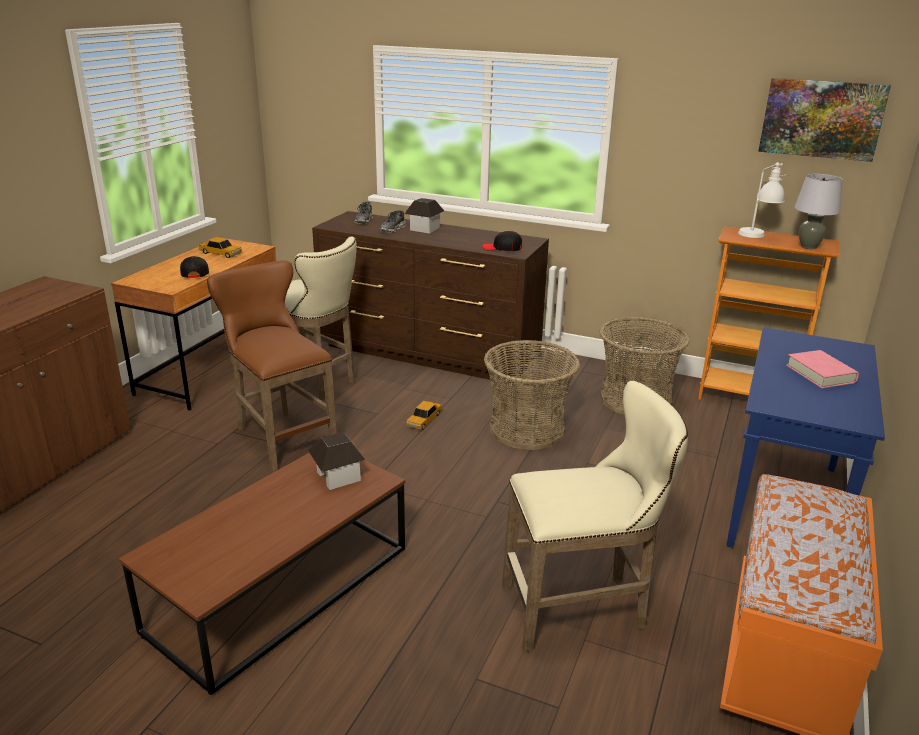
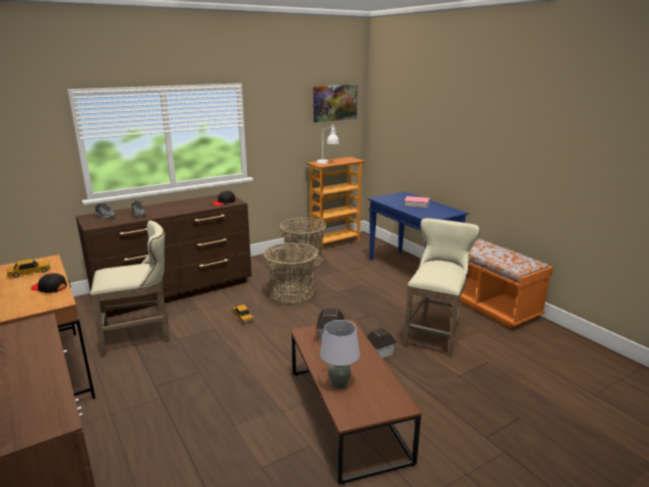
camera: 55 degrees left, 5 degrees down
brown stool [207,261,337,472] -> none
toy house [404,198,444,234] -> toy house moved to [366,328,397,358]
grey table lamp [795,174,843,249] -> grey table lamp moved to [320,320,360,389]

